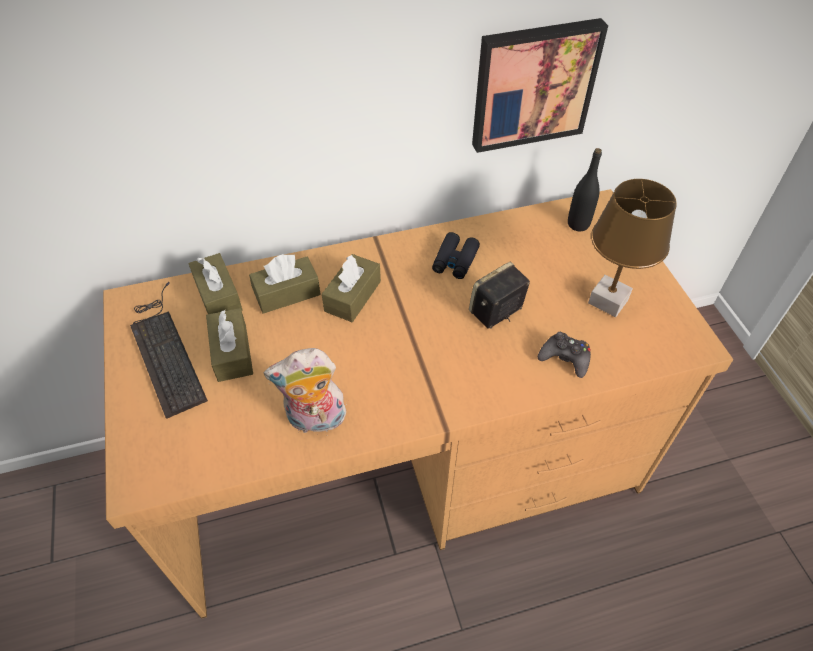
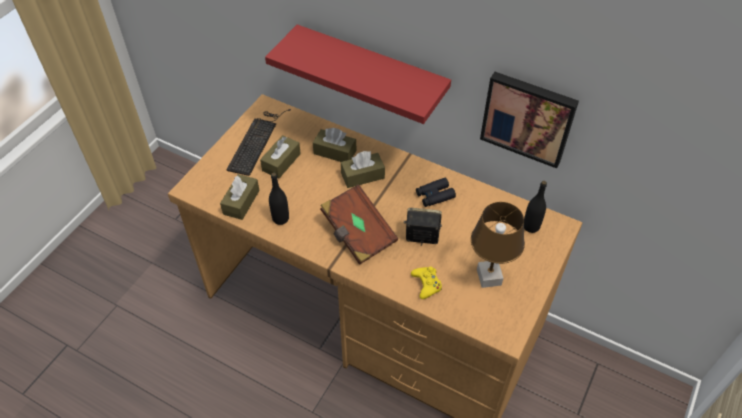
camera: 45 degrees right, 0 degrees up
brown tissue box [188,253,242,314] -> brown tissue box moved to [220,174,260,220]
plush toy [264,348,347,433] -> black bottle [269,173,289,225]
black game controller [538,332,591,378] -> yellow game controller [411,266,442,299]
none -> red shelf [265,24,451,124]
none -> brown book [320,184,399,265]

